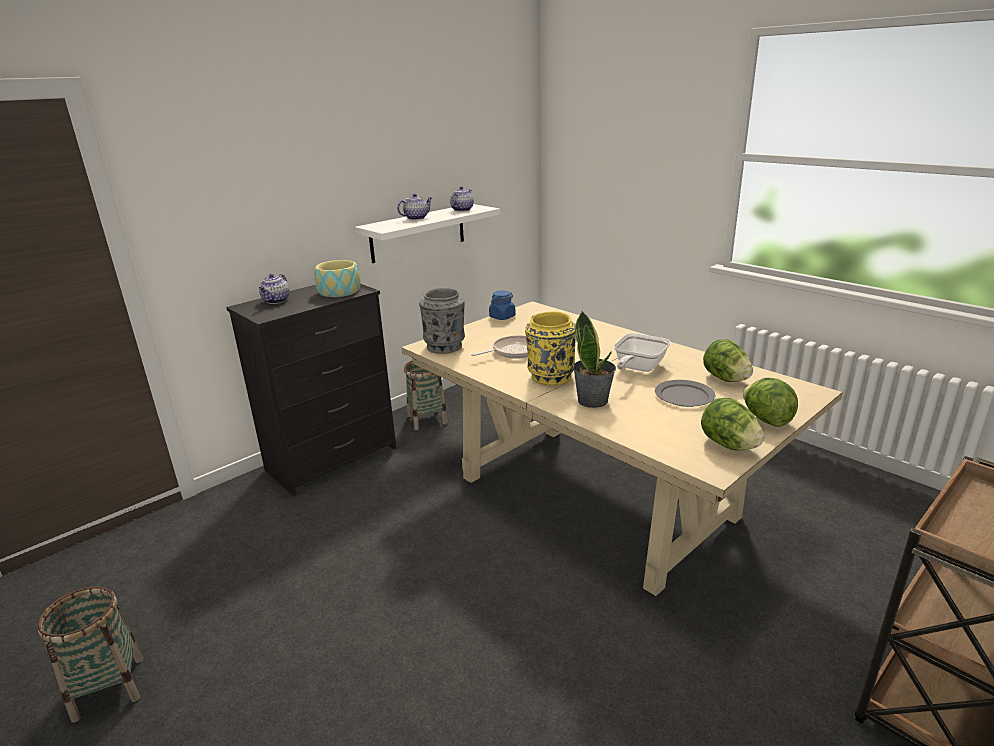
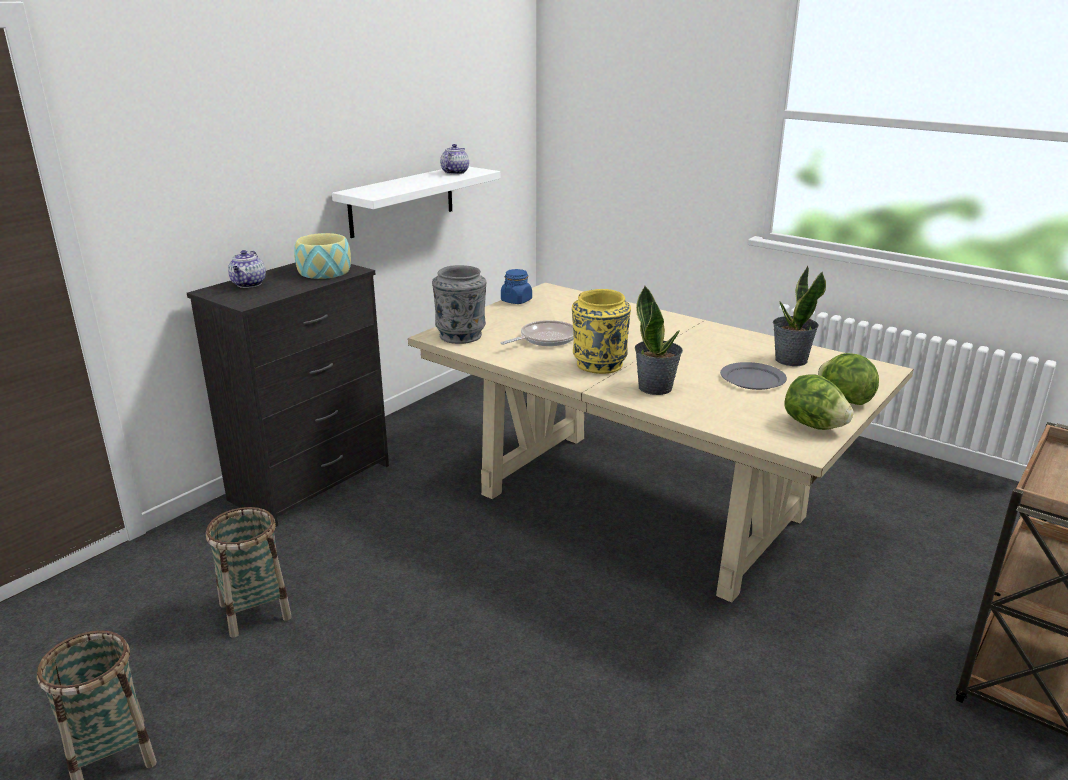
camera: 10 degrees left, 0 degrees up
teapot [397,193,432,220] -> none
basket [404,361,448,430] -> basket moved to [206,507,292,638]
frying pan [614,333,671,372] -> none
lettuce [703,339,753,382] -> potted plant [773,265,826,366]

